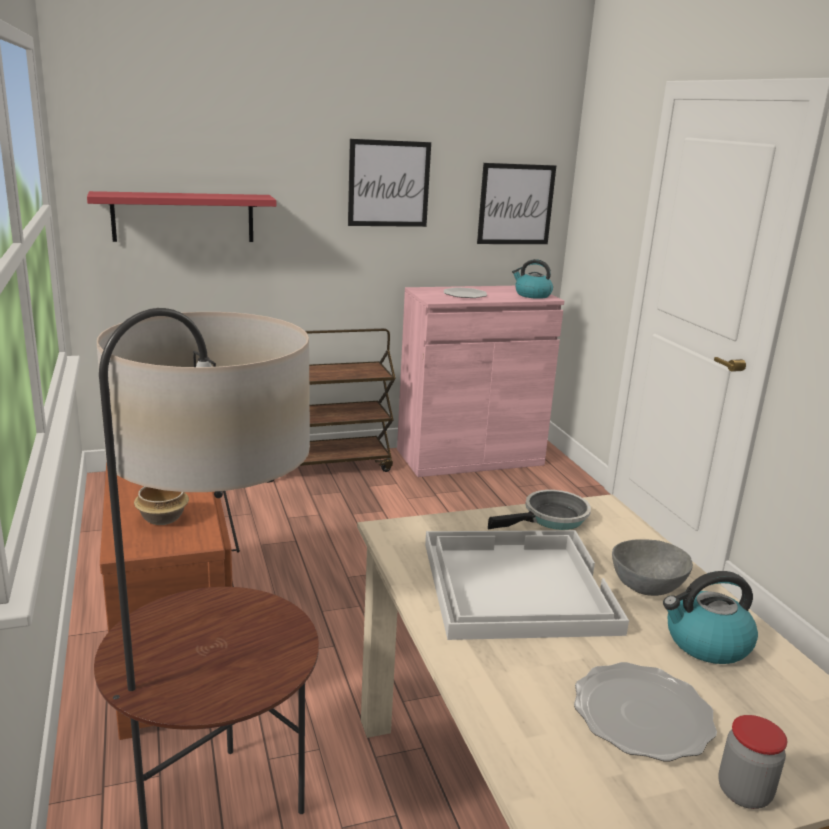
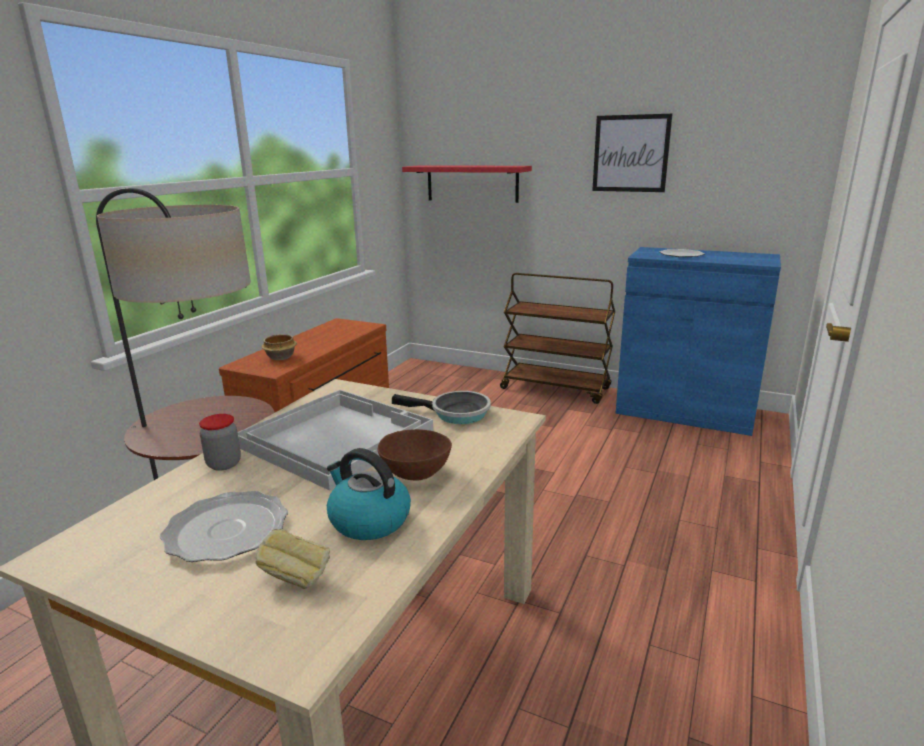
camera: 45 degrees right, 0 degrees up
pink cabinet [397,286,564,477] -> blue cabinet [616,247,781,436]
picture [477,163,556,244] -> none
kettle [512,259,553,299] -> none
grey bowl [612,539,693,596] -> brown bowl [378,429,452,481]
jar [718,715,787,809] -> jar moved to [199,414,241,471]
none -> bread [255,529,330,589]

